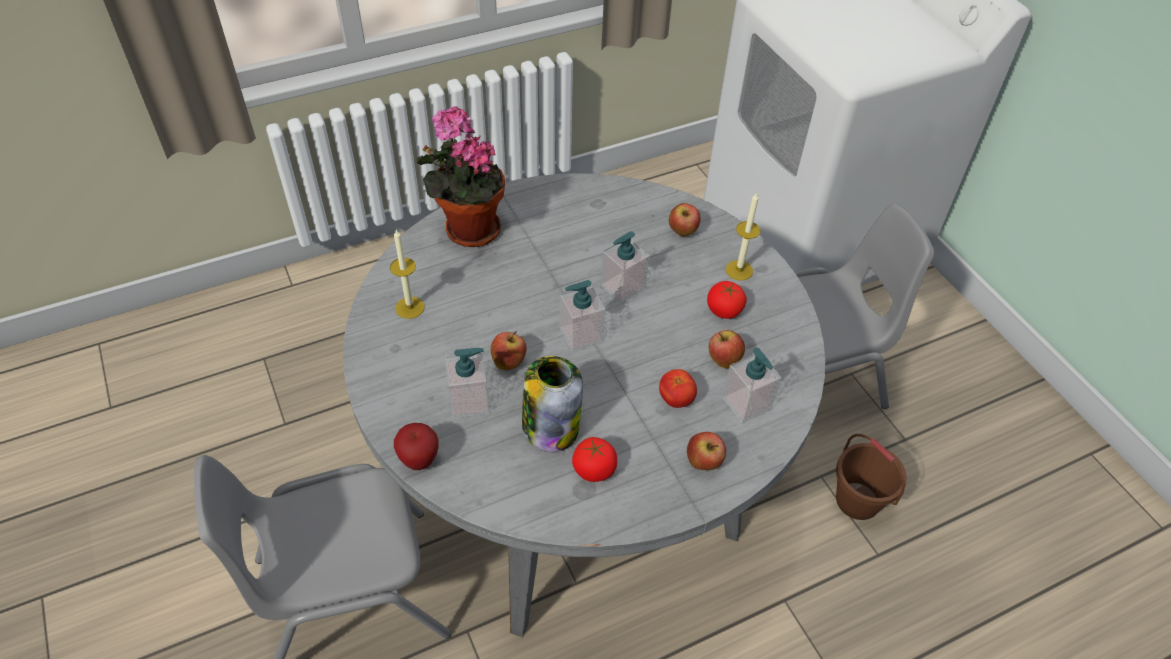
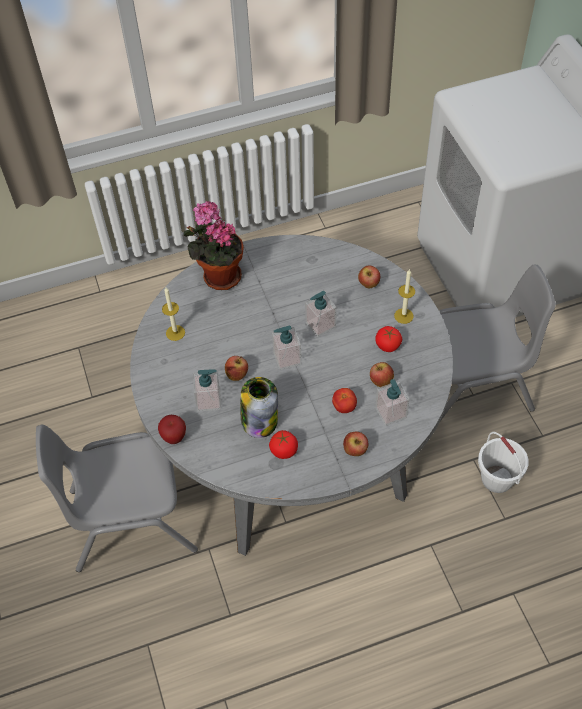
camera: 10 degrees right, 5 degrees up
brown bucket [836,434,907,520] -> white bucket [478,432,529,493]

